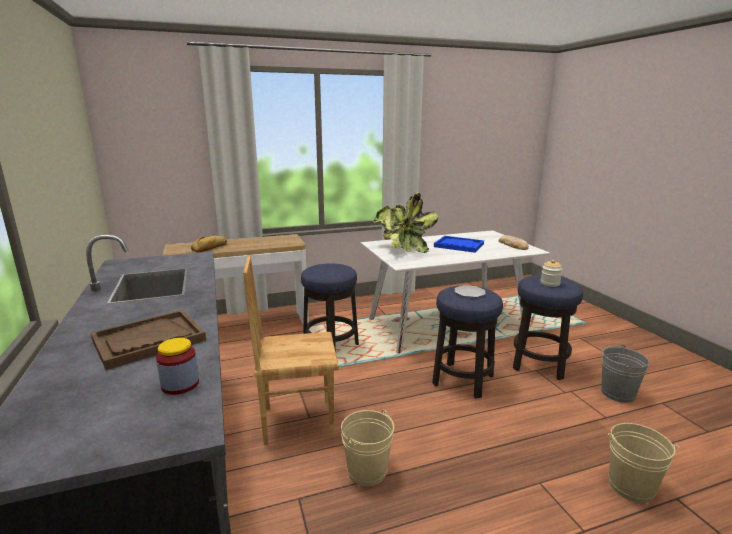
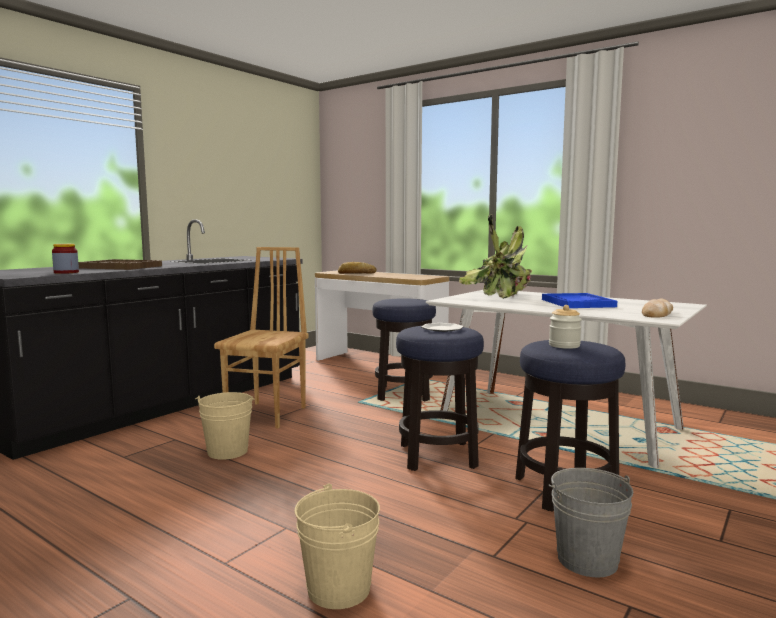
camera: 55 degrees right, 10 degrees down
brown chair [243,256,339,445] -> brown chair turned 60 degrees clockwise [214,247,309,429]

